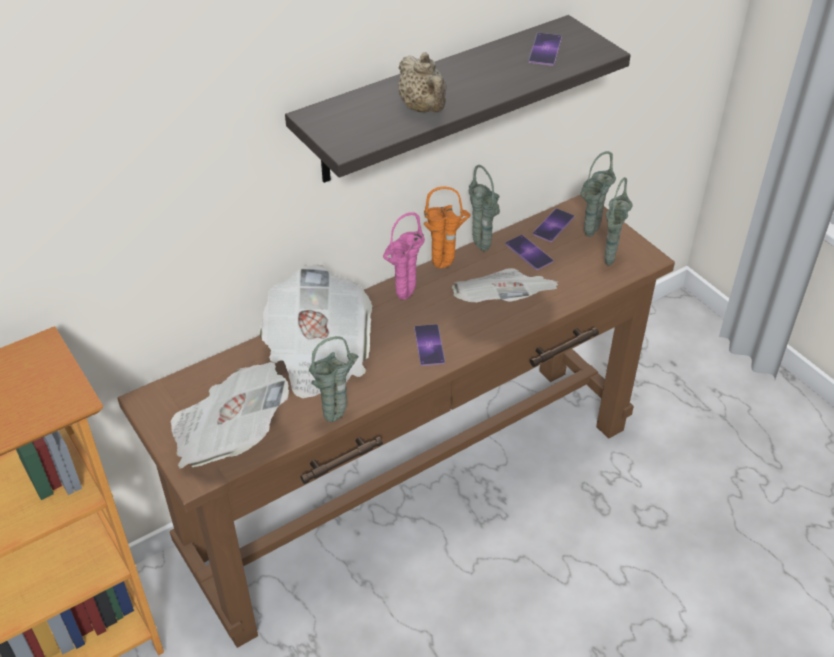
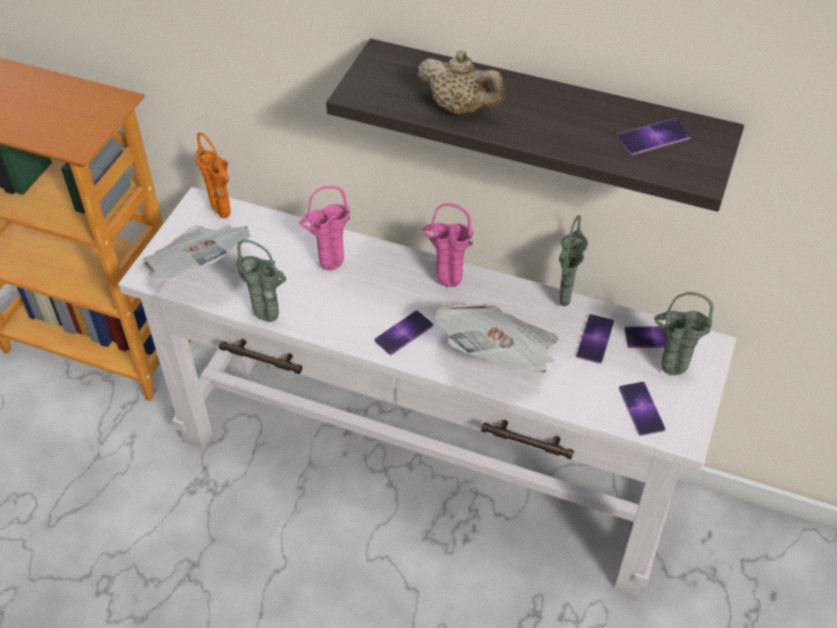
camera: 55 degrees right, 5 degrees up
brown console table [118,193,675,648] -> white console table [118,187,737,596]
newspaper [259,264,372,399] -> pink vase [299,186,350,271]
beige teapot [398,52,446,113] -> beige teapot turned 90 degrees counterclockwise [417,50,506,114]
orange vase [424,187,471,268] -> orange vase moved to [195,132,231,219]
green vase [604,177,633,266] -> phone [619,382,666,436]

